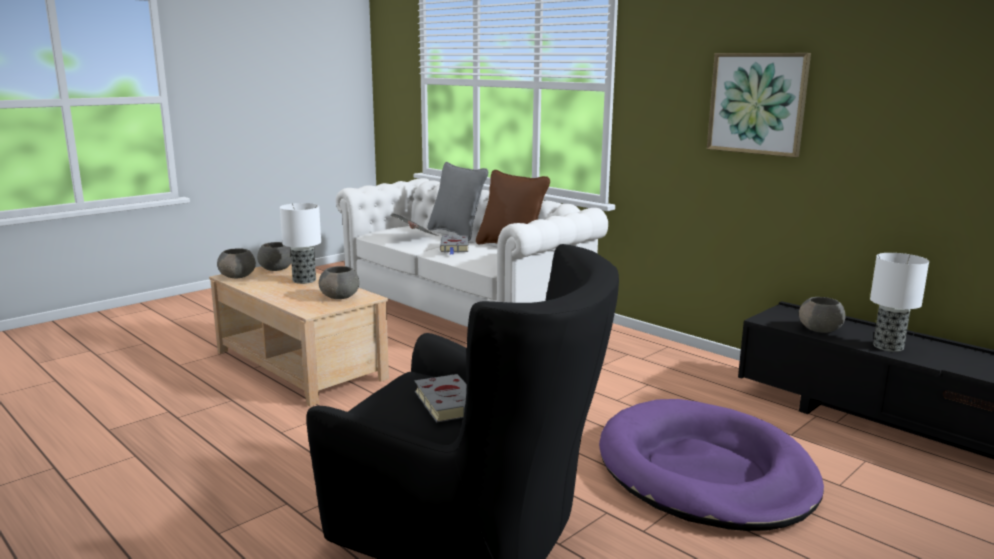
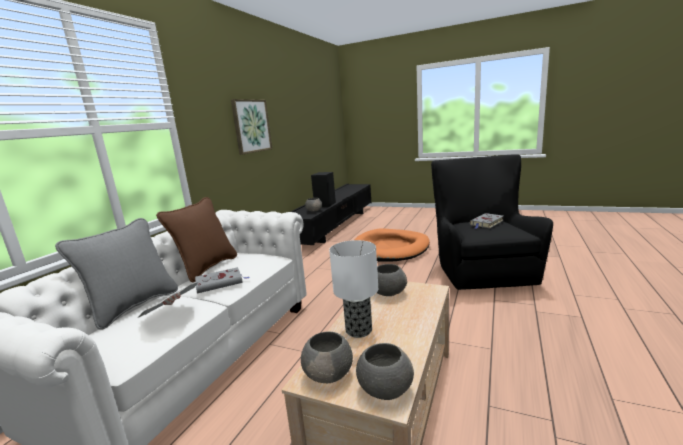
camera: 110 degrees left, 0 degrees up
purple dog bed [599,399,824,531] -> orange dog bed [354,228,430,262]
table lamp [870,253,929,352] -> black speaker [311,172,336,207]

